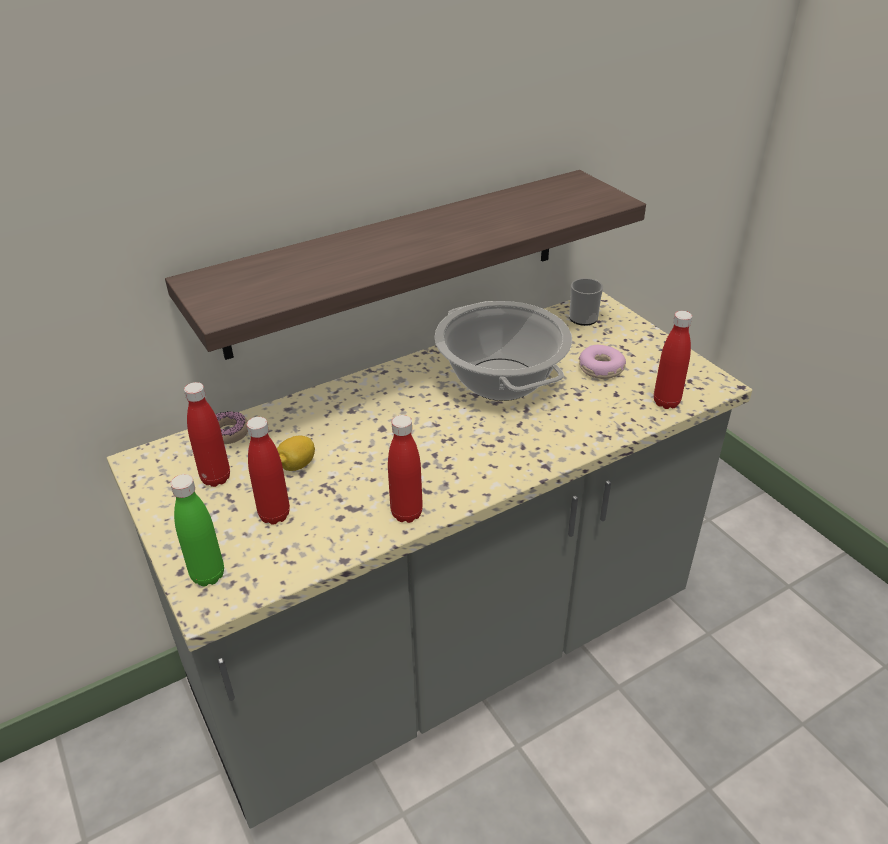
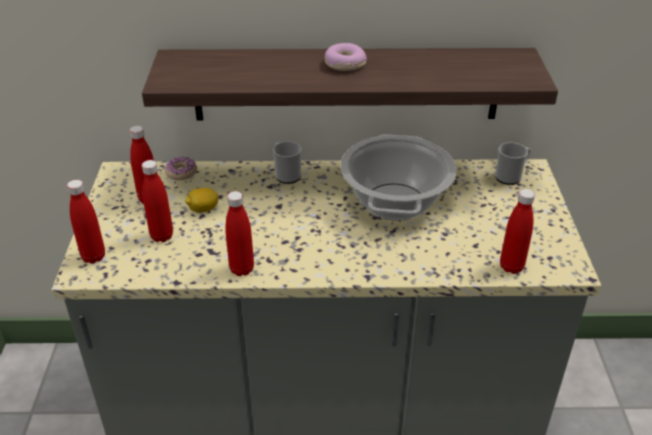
camera: 30 degrees right, 0 degrees up
green bottle [170,474,224,586] -> red bottle [67,180,105,264]
donut [579,345,626,379] -> donut moved to [325,43,367,71]
none -> mug [273,141,302,184]

